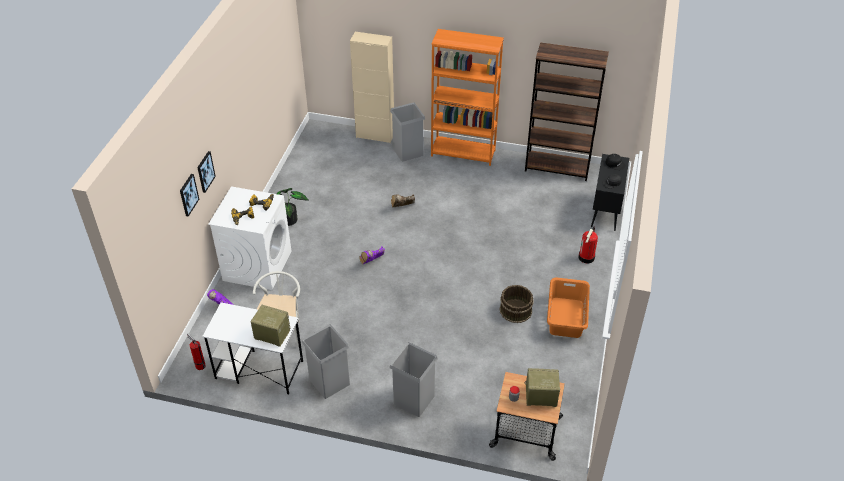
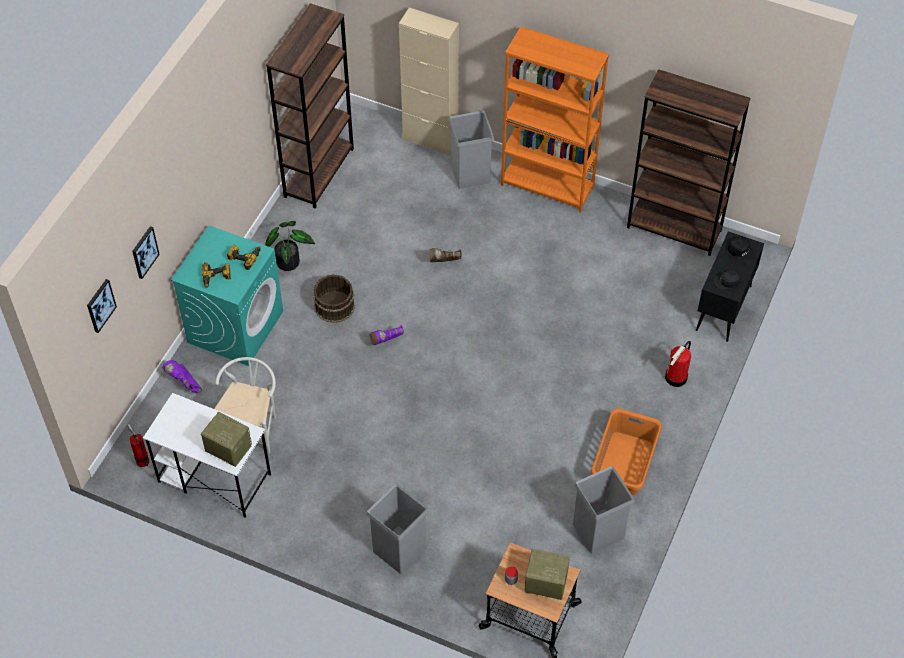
camera: 10 degrees right, 10 degrees up
picture [197,151,216,193] -> picture moved to [87,279,117,333]
white washing machine [208,186,292,290] -> turquoise washing machine [171,225,283,366]
grey trash can [302,324,350,399] -> grey trash can moved to [573,466,635,554]
brown bucket [500,285,533,323] -> brown bucket moved to [313,274,355,323]
none -> brown bookcase [266,3,354,209]

